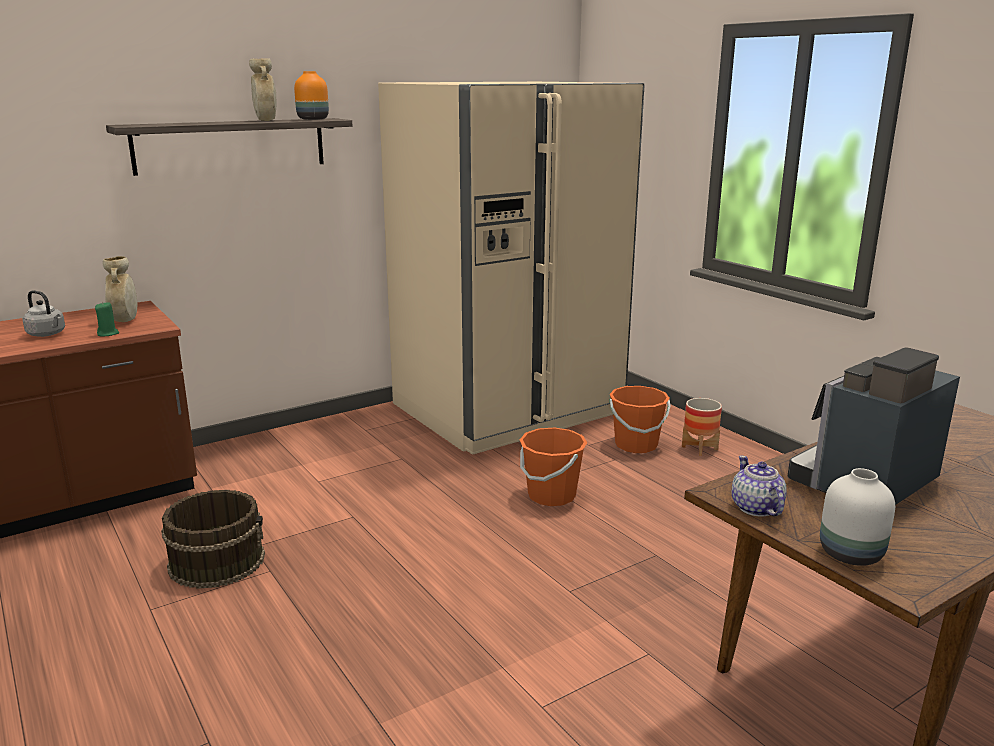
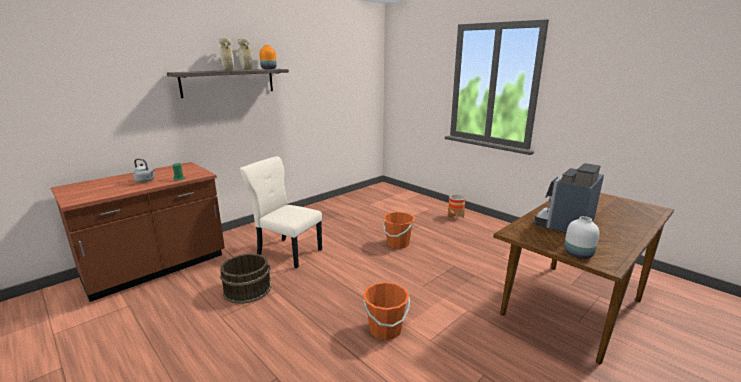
camera: 10 degrees left, 0 degrees up
beige vase [102,256,137,322] -> beige vase moved to [219,38,234,71]
beige fridge [378,82,645,455] -> none
orange bucket [609,386,671,453] -> orange bucket moved to [363,282,410,340]
teapot [731,455,787,516] -> none
none -> beige chair [240,156,322,268]

